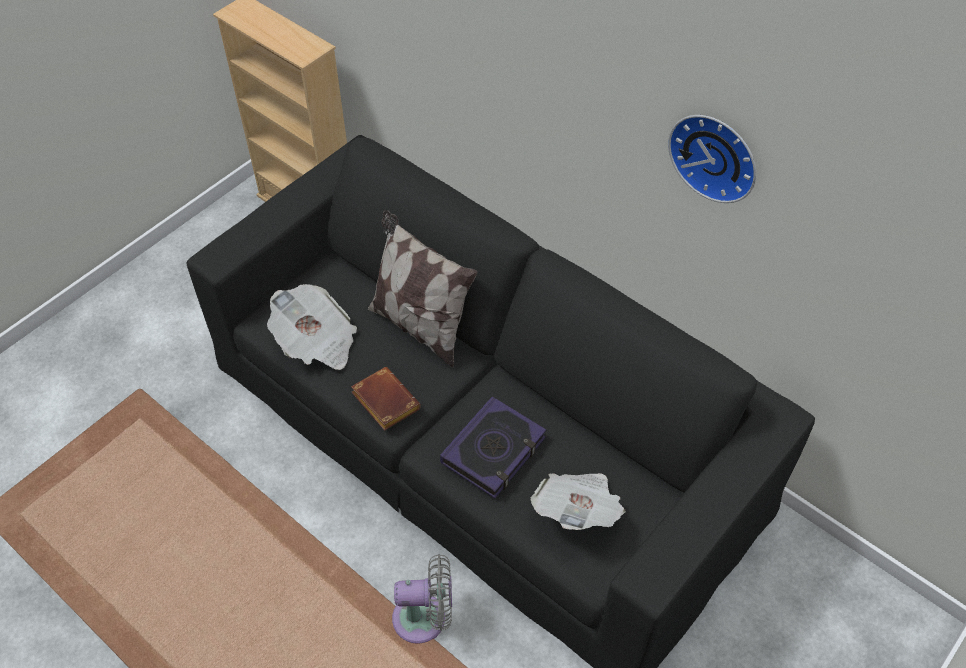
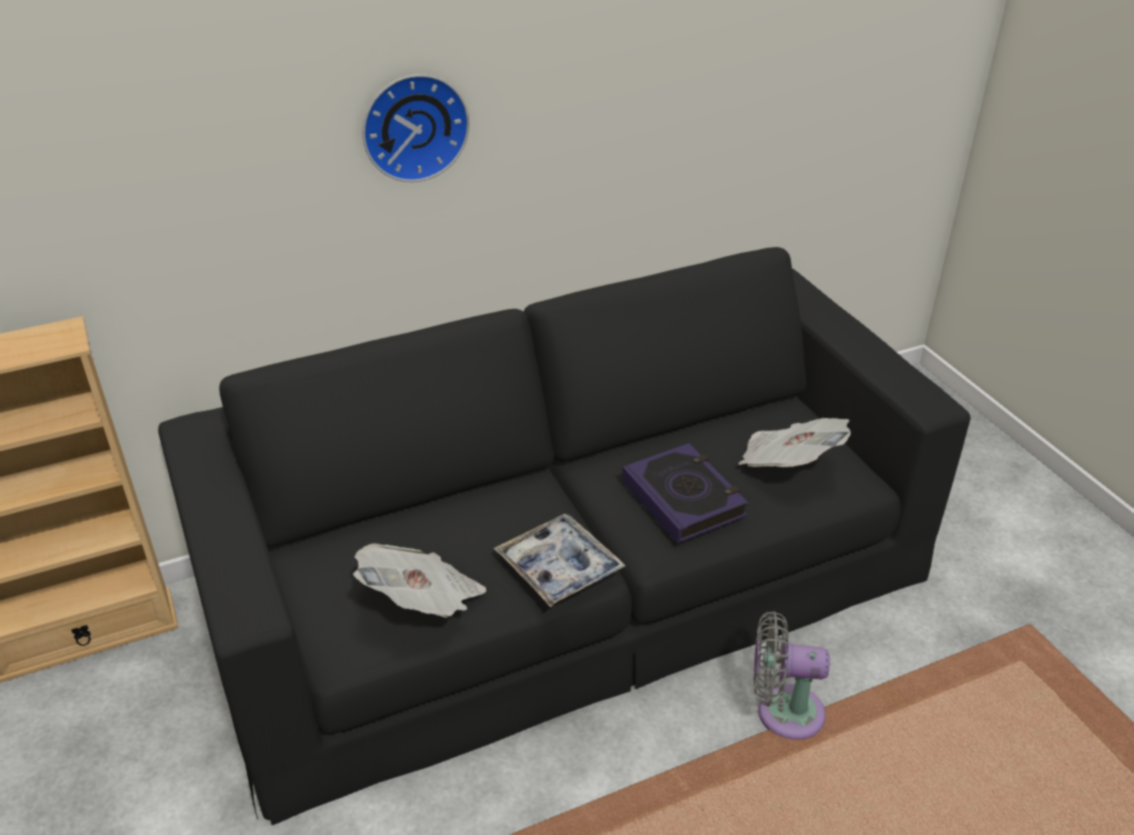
camera: 65 degrees left, 15 degrees down
brown book [351,367,421,431] -> tray [494,514,625,607]
pillow [368,210,477,368] -> none
grey fan [392,554,452,644] -> grey fan turned 105 degrees counterclockwise [754,611,830,739]
wall clock [668,115,756,203] -> wall clock moved to [362,74,469,182]

